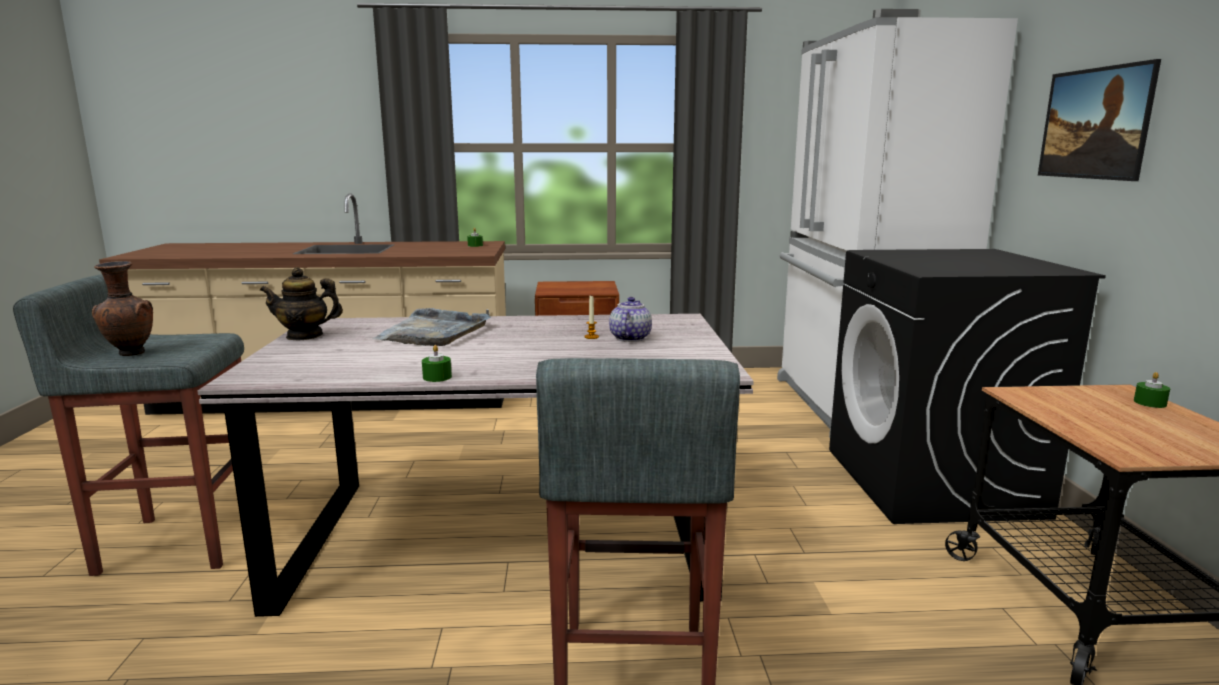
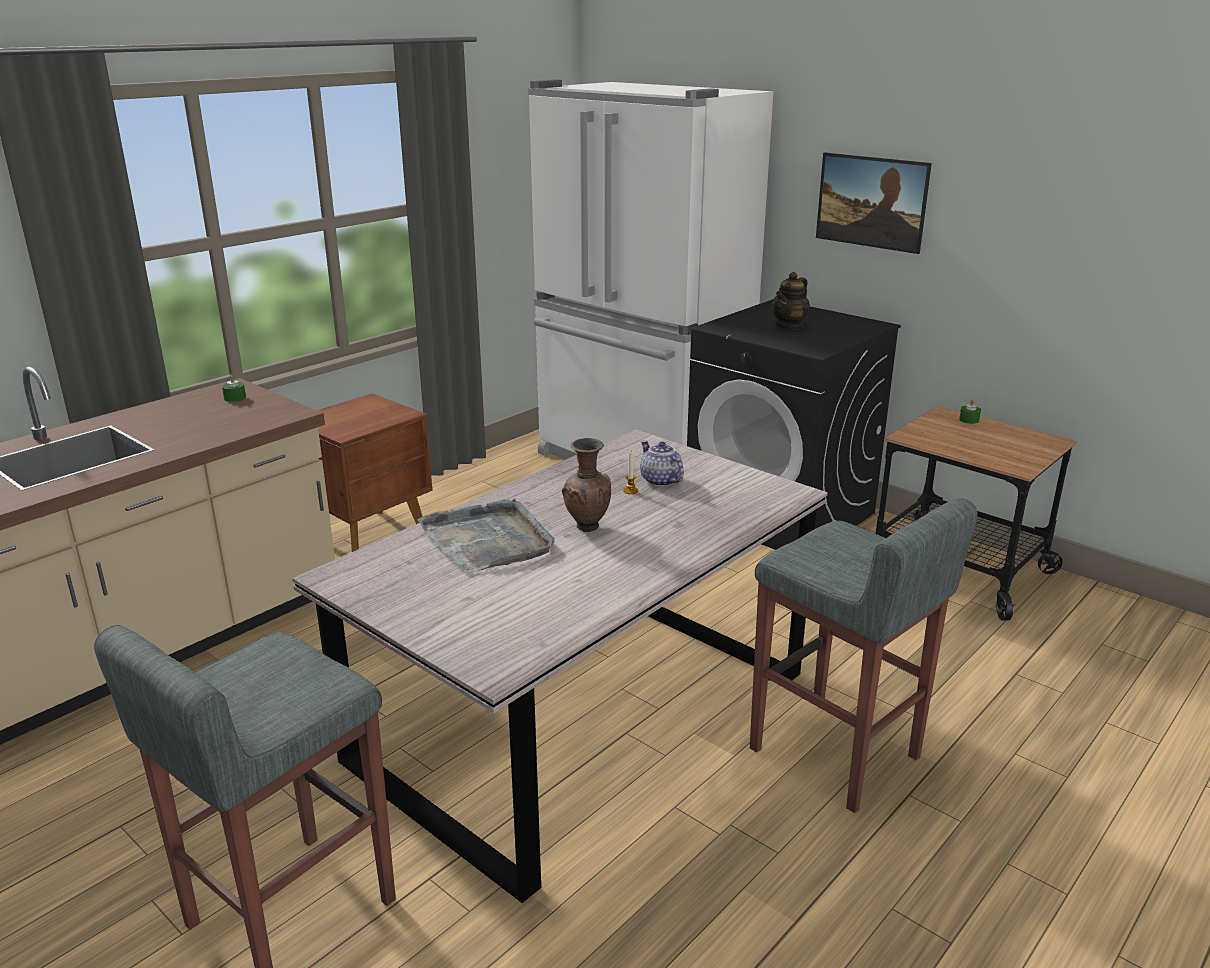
camera: 45 degrees left, 10 degrees up
brown vase [92,261,153,356] -> brown vase moved to [562,438,611,532]
teapot [260,267,343,341] -> teapot moved to [771,272,810,330]
green candle [422,345,452,382] -> none

